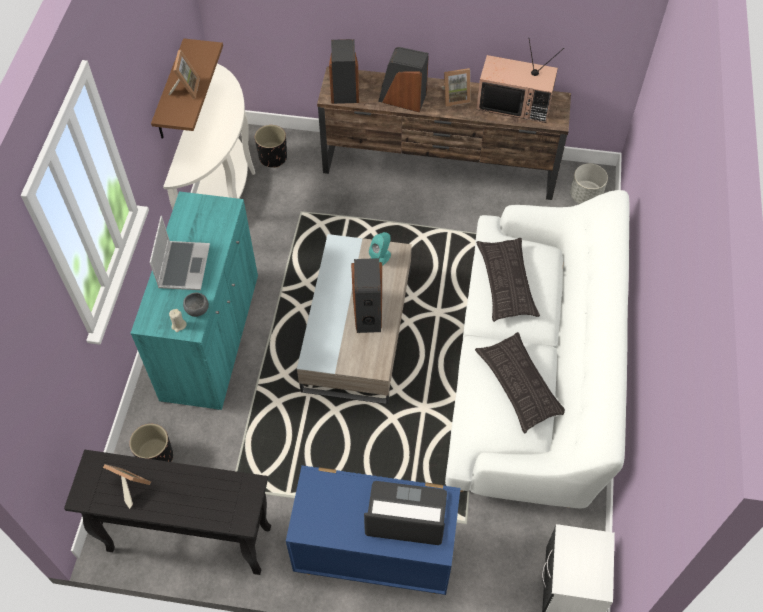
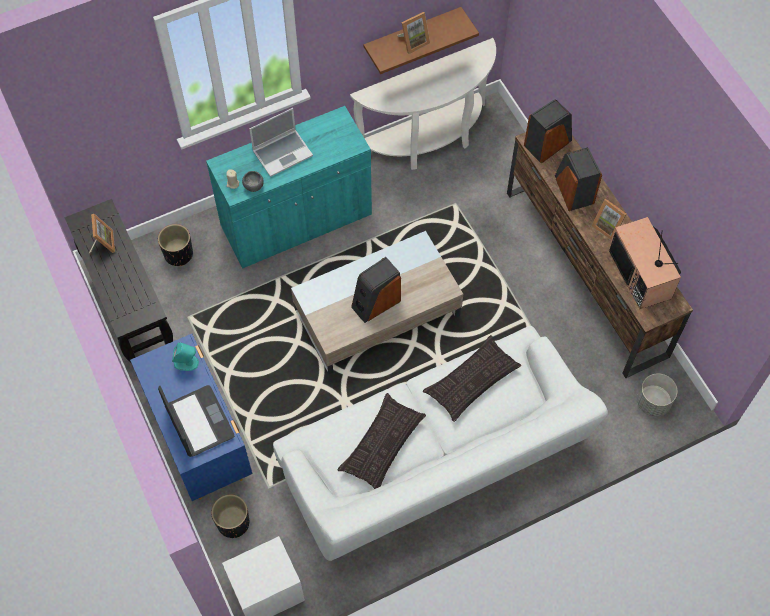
camera: 55 degrees right, 5 degrees up
black planter [255,125,287,168] -> black planter moved to [211,495,249,538]
turquoise speaker [369,232,391,266] -> turquoise speaker moved to [172,342,199,371]

